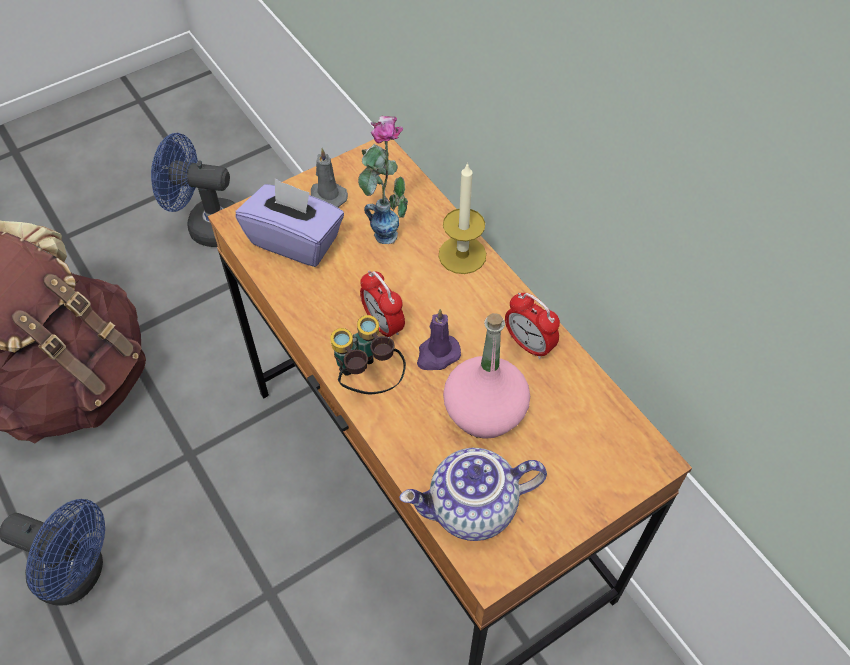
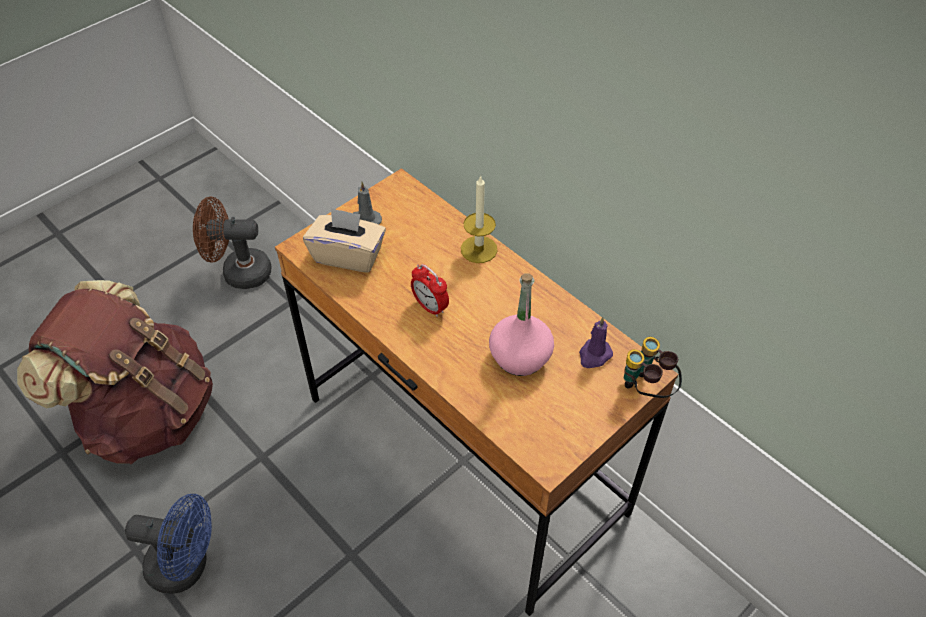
camera: 10 degrees left, 5 degrees down
blue fan [151,133,235,247] -> brown fan [193,197,271,289]
purple tissue box [235,178,344,267] -> beige tissue box [303,208,386,273]
binoculars [330,315,406,394] -> binoculars moved to [624,337,682,398]
vase [358,116,408,244] -> none
teapot [399,448,547,541] -> none
purple candle [417,309,461,370] -> purple candle moved to [579,317,613,368]
alarm clock [505,293,560,359] -> none

